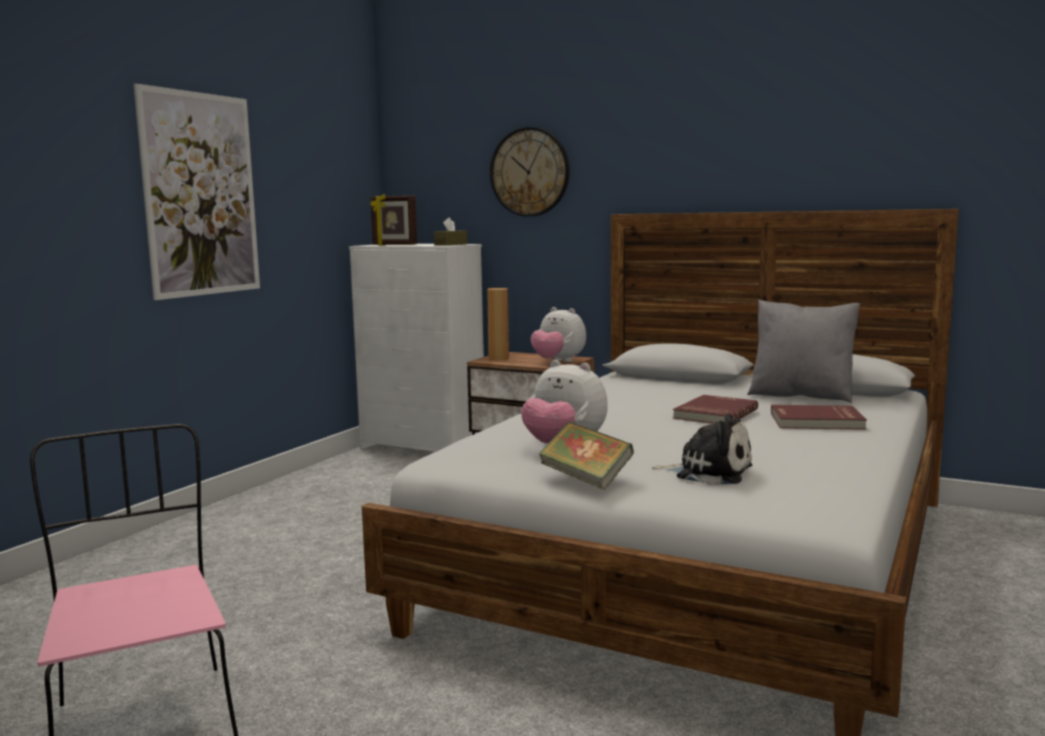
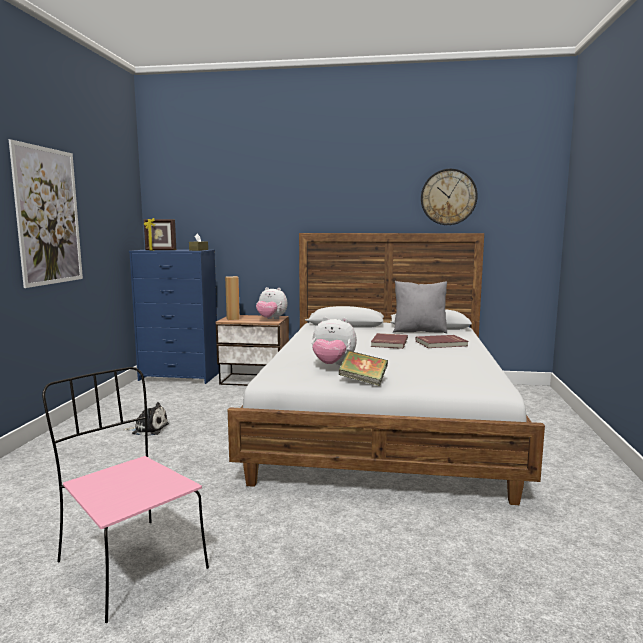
camera: 20 degrees left, 0 degrees up
white dresser [349,244,484,452] -> blue dresser [129,249,219,384]
wall clock [490,127,570,217] -> wall clock moved to [421,169,478,225]
plush toy [652,414,752,485] -> plush toy moved to [123,402,169,436]

